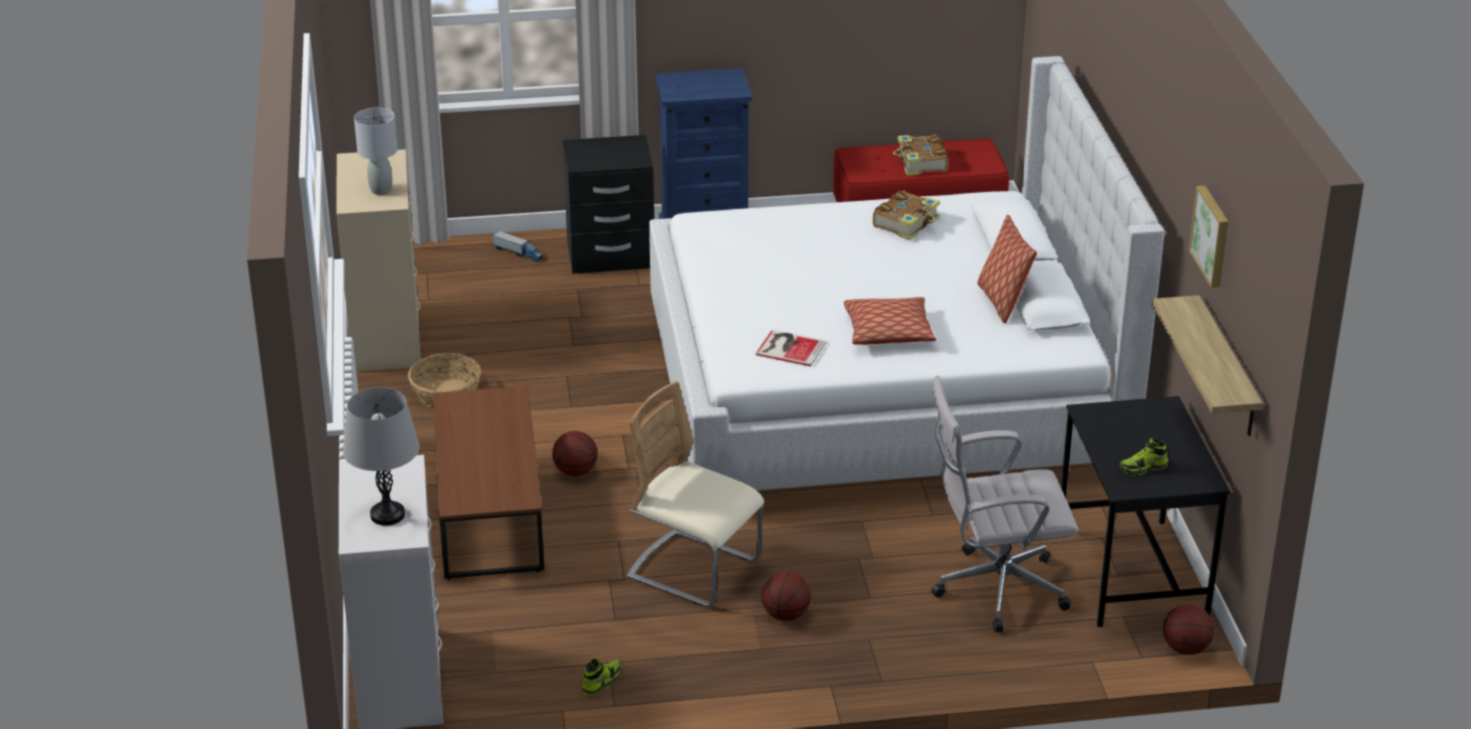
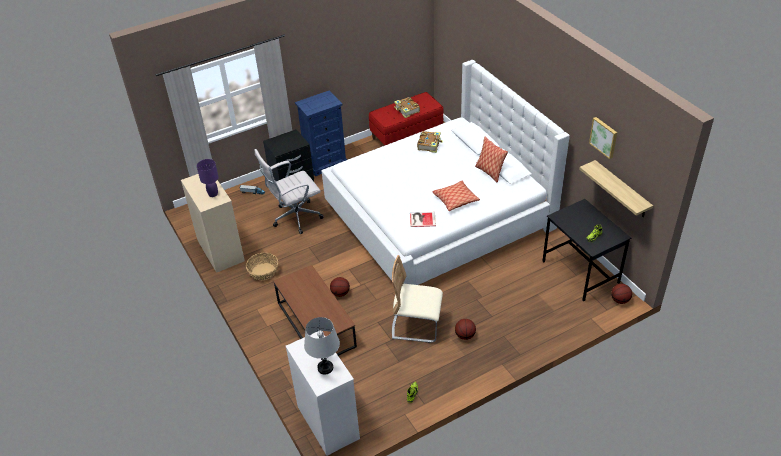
camera: 20 degrees left, 10 degrees up
grey table lamp [354,107,397,195] -> purple table lamp [197,159,219,197]
white office chair [932,376,1079,632] -> white office chair moved to [255,149,324,234]

